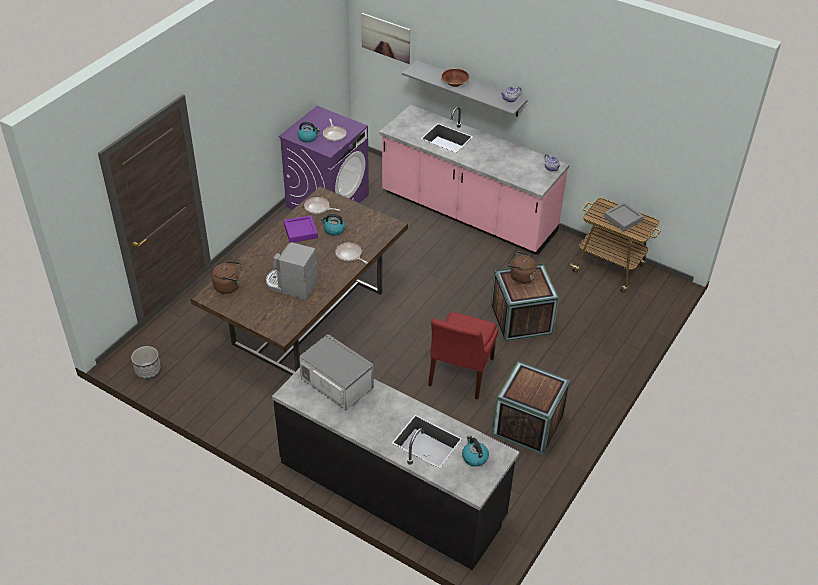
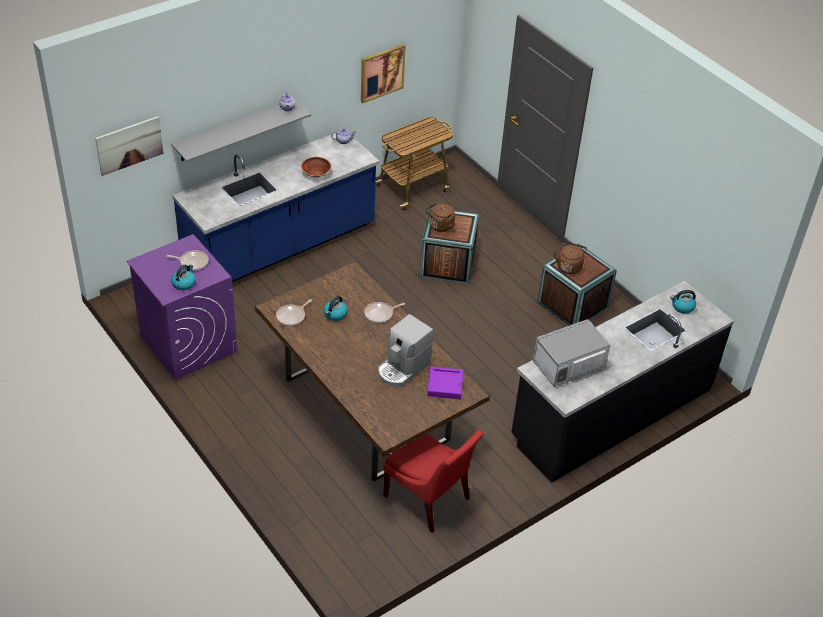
camera: 70 degrees left, 0 degrees up
planter [131,346,161,379] -> none
brown kettle [212,261,241,294] -> brown kettle moved to [553,241,587,274]
purple tray [284,215,318,243] -> purple tray moved to [427,367,463,399]
pink counter [379,105,569,255] -> blue counter [172,132,379,282]
red chair [428,312,498,400] -> red chair moved to [383,430,484,533]
brown bowl [441,68,470,87] -> brown bowl moved to [301,157,332,177]
grey tray [604,202,644,231] -> none
none -> picture [361,44,406,103]

